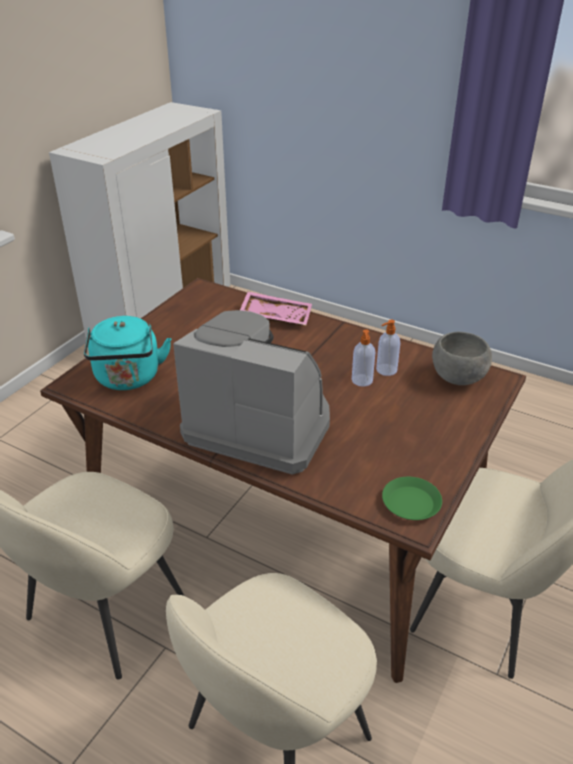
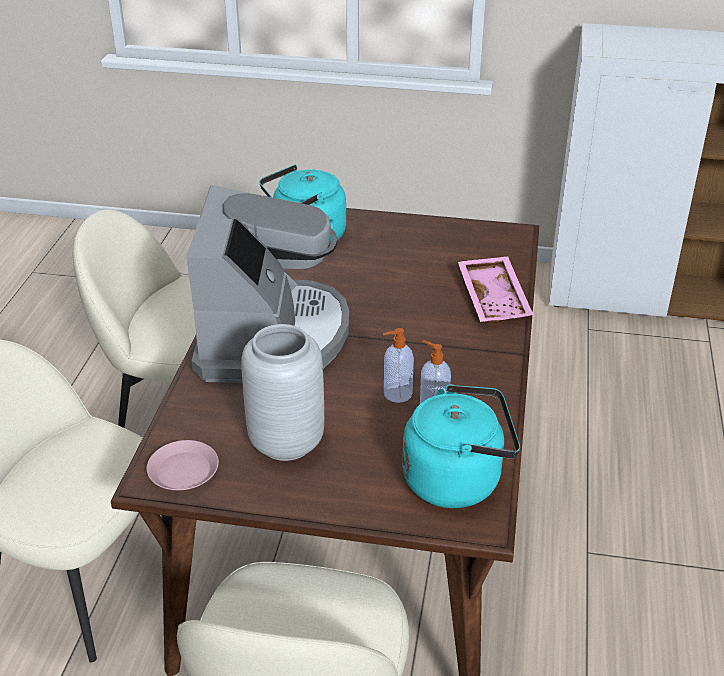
camera: 70 degrees right, 0 degrees up
green plate [382,477,442,520] -> pink plate [147,440,219,490]
grey bowl [432,332,492,385] -> turquoise kettle [402,384,520,508]
none -> grey vase [241,324,324,461]

